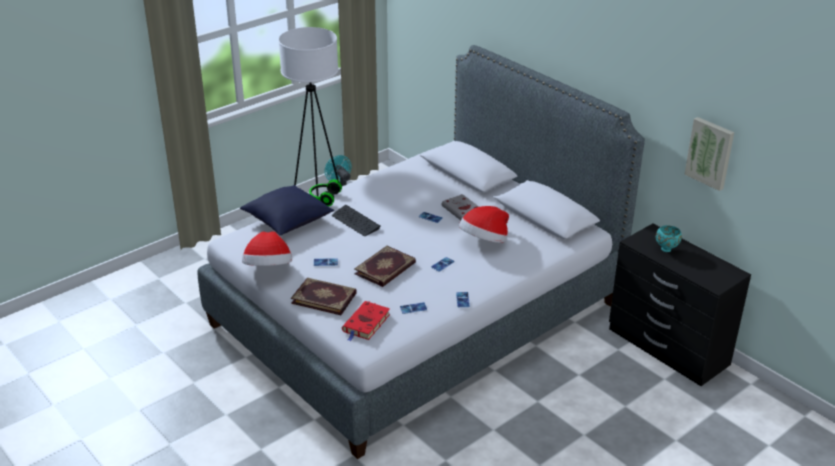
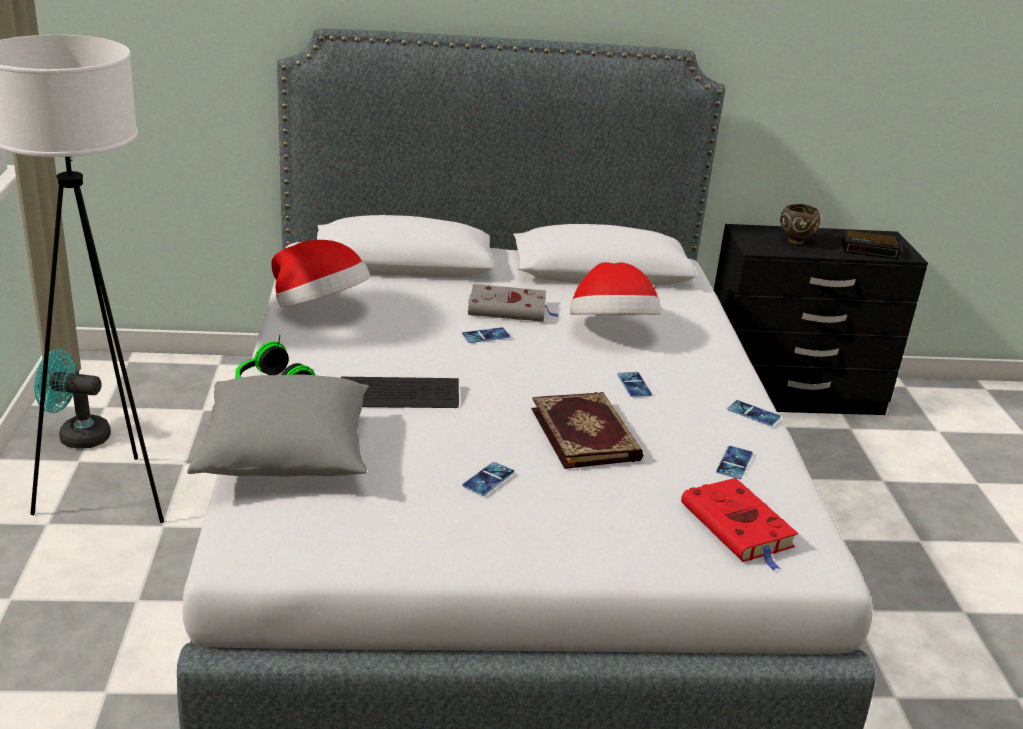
camera: 55 degrees left, 5 degrees down
blue pillow [240,185,334,236] -> grey pillow [187,375,369,476]
hat [242,231,292,266] -> hat moved to [271,240,370,307]
book [291,278,357,315] -> none
turquoise bowl [656,225,682,252] -> brown bowl [780,204,821,245]
picture [684,117,734,191] -> none
none -> alarm clock [842,230,903,260]

